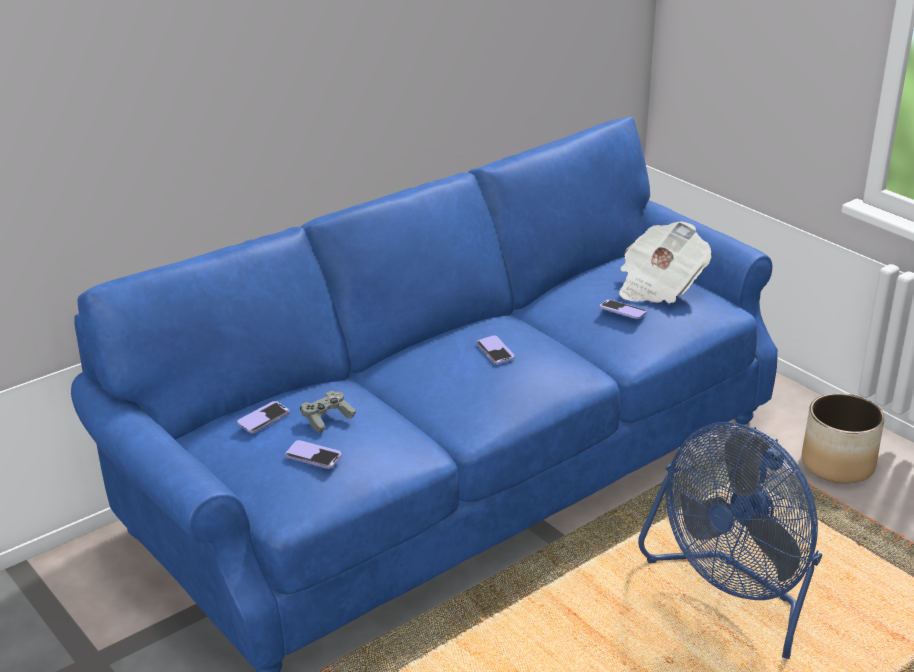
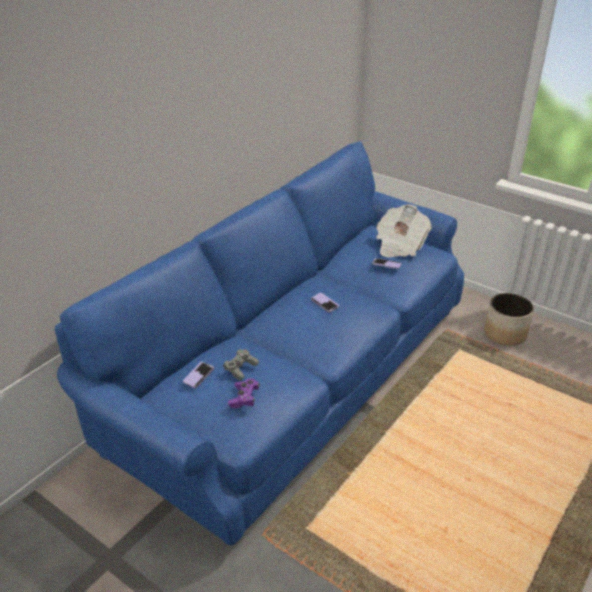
camera: 15 degrees left, 5 degrees up
phone [285,440,342,469] -> purple game controller [228,378,260,408]
blue fan [638,422,822,659] -> none

